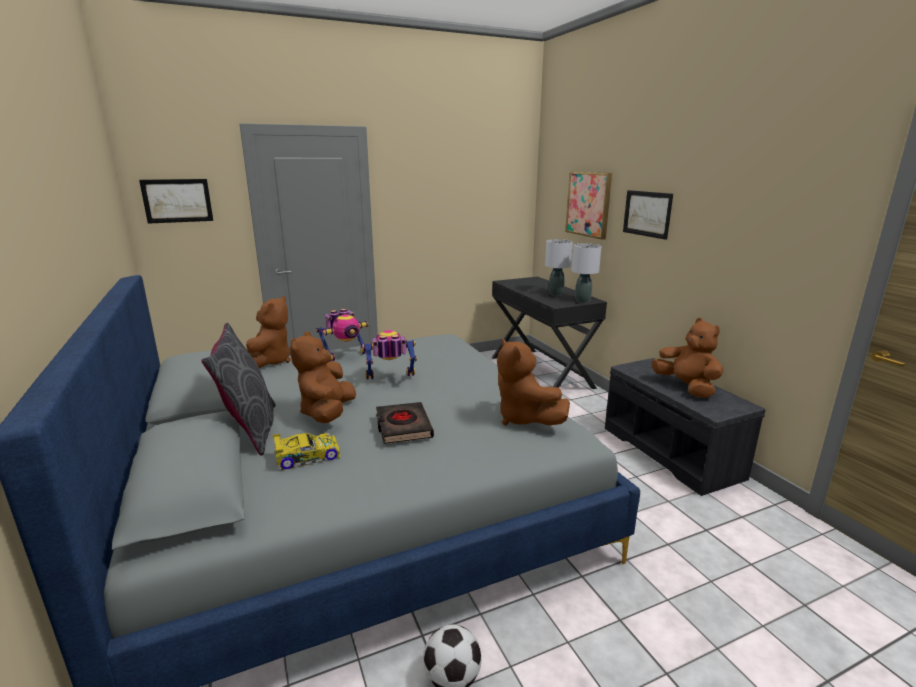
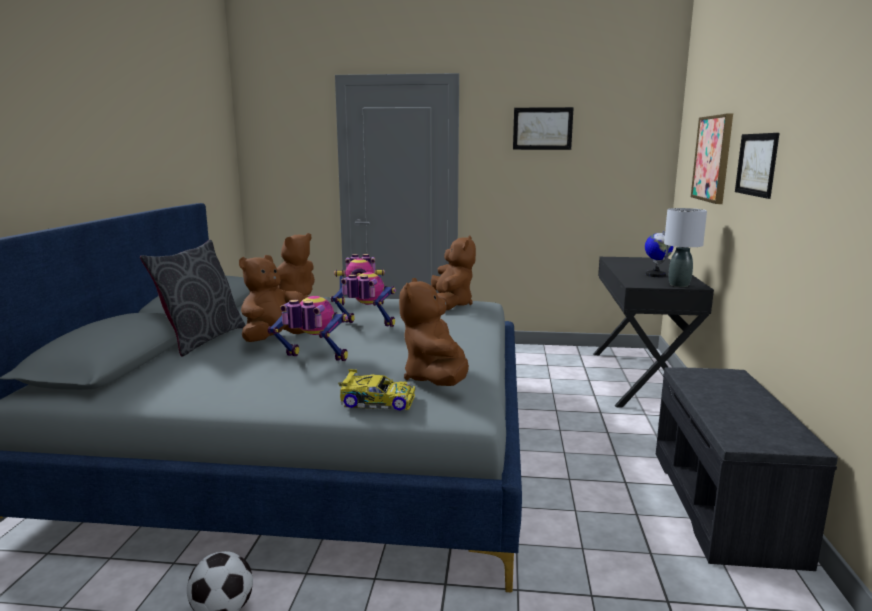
camera: 30 degrees right, 5 degrees down
picture [139,179,213,224] -> picture moved to [513,107,574,150]
toy car [272,433,340,470] -> toy car moved to [338,369,415,410]
black book [376,402,434,444] -> toy robot [268,296,348,361]
grey table lamp [545,239,573,296] -> globe [645,230,673,277]
brown plush toy [651,318,723,398] -> brown plush toy moved to [431,235,476,310]

